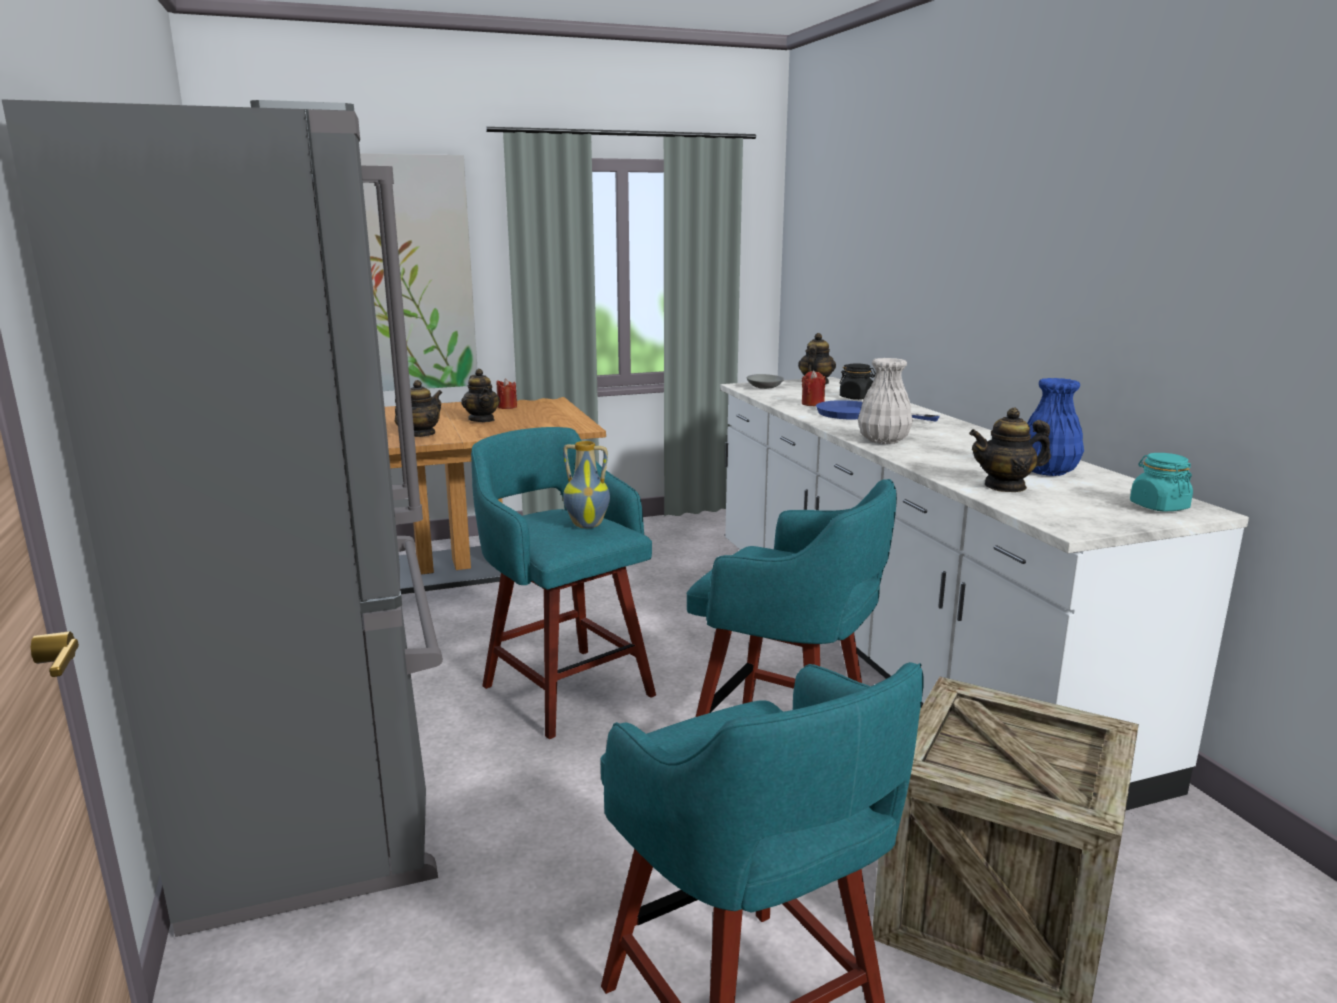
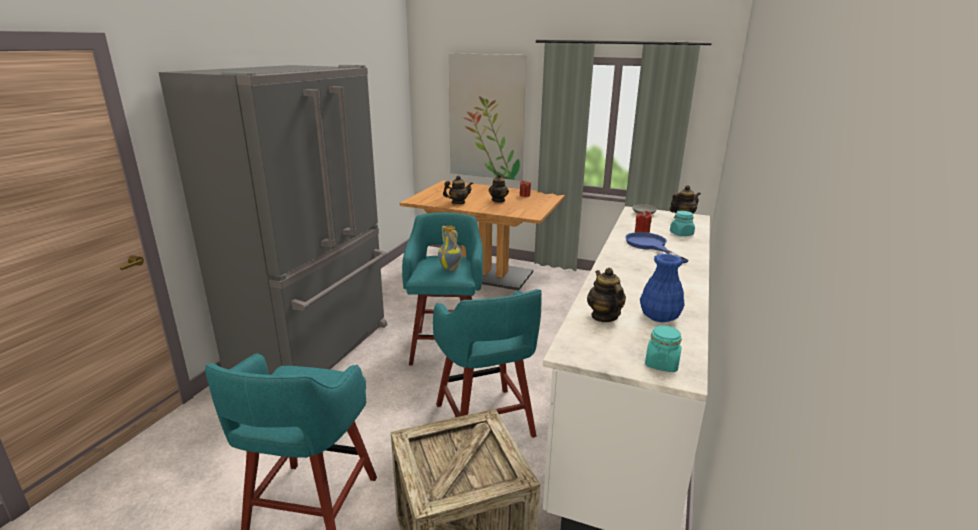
camera: 40 degrees right, 5 degrees up
black jar [840,364,876,400] -> turquoise jar [670,211,695,236]
white vase [858,358,913,444] -> none
teapot [969,408,1051,492] -> teapot turned 45 degrees clockwise [587,267,626,322]

